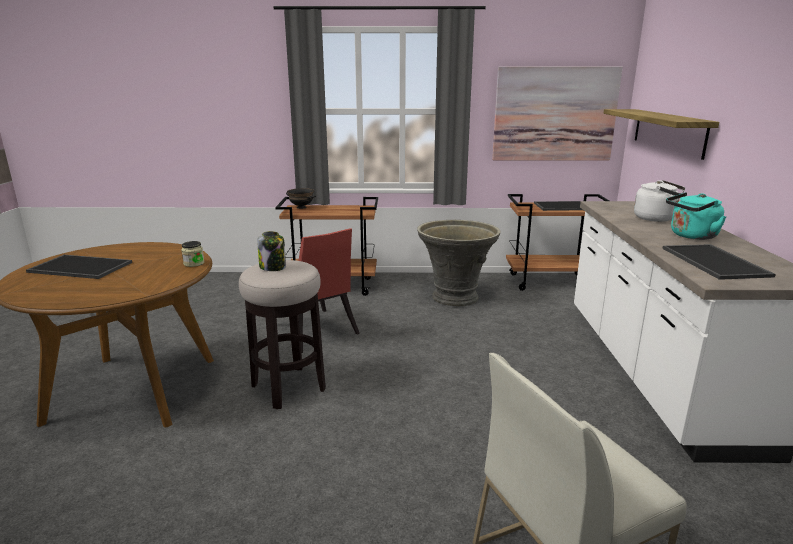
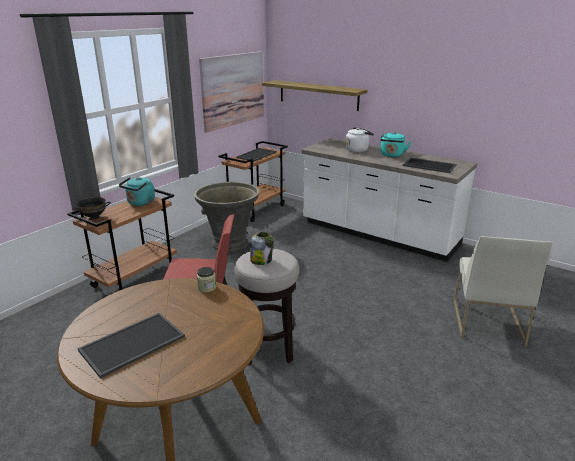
camera: 55 degrees left, 5 degrees up
none -> turquoise kettle [119,177,155,206]

